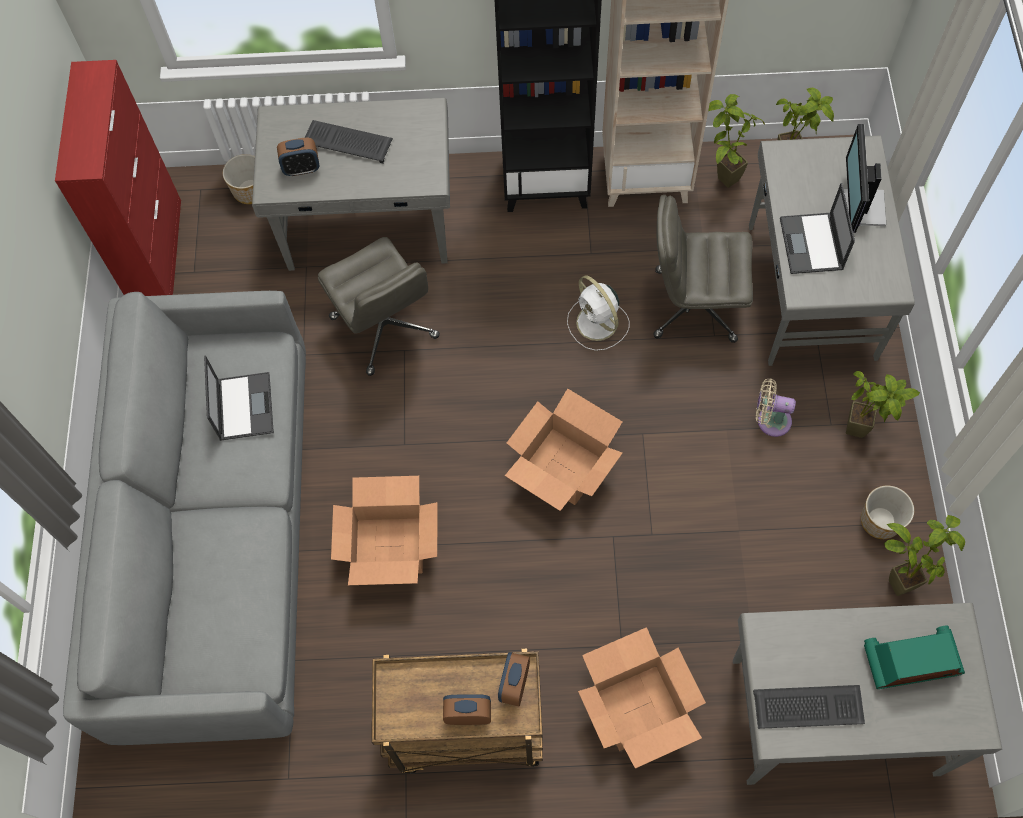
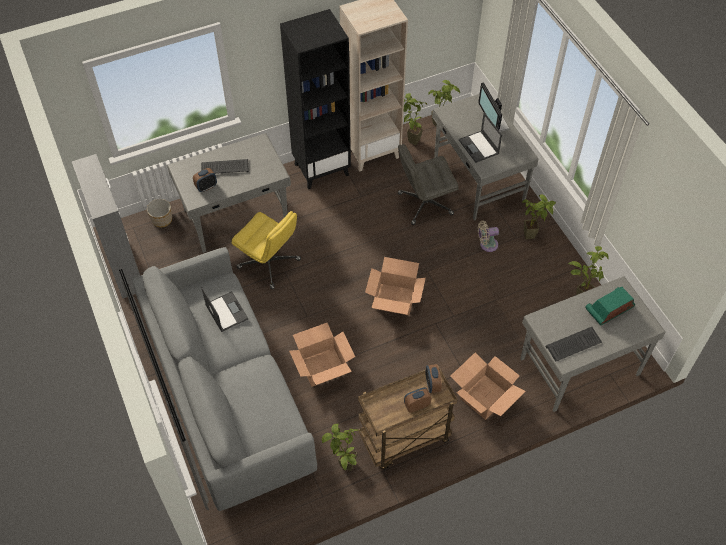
camera: 25 degrees left, 10 degrees down
red cabinet [55,60,181,296] -> grey cabinet [72,154,140,298]
grey office chair [318,237,440,376] -> yellow office chair [232,211,301,289]
white fan [567,275,630,351] -> none
planter [861,486,914,539] -> none
none -> potted plant [322,424,360,471]

